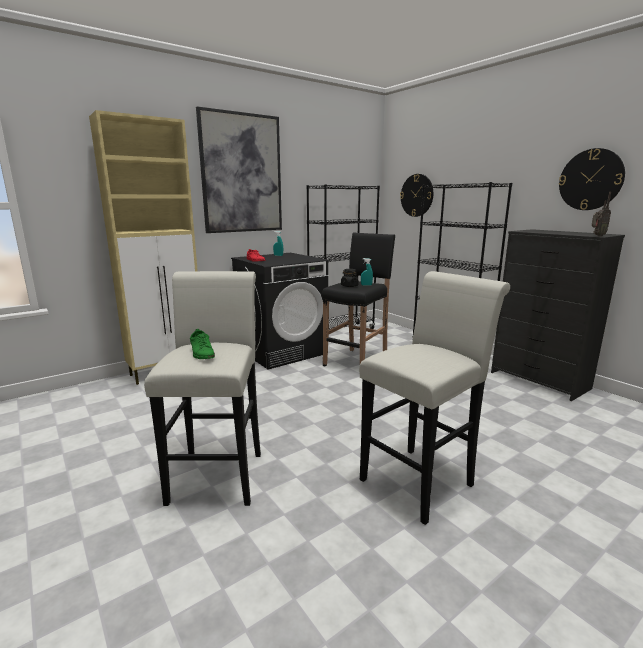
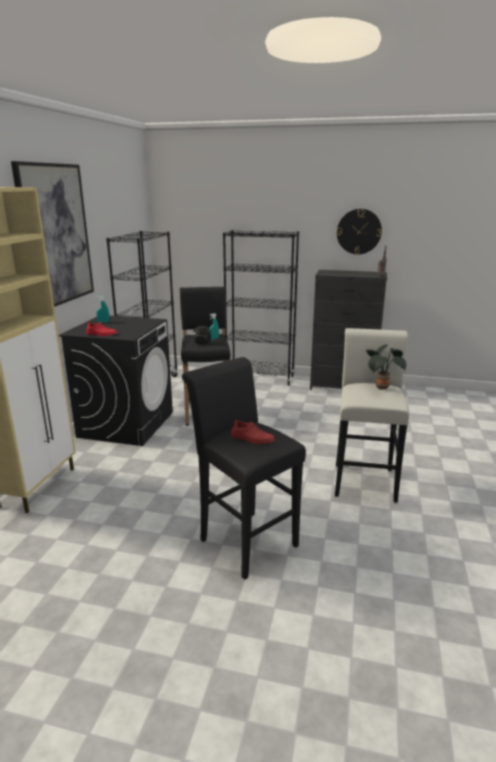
camera: 40 degrees left, 5 degrees up
white stool [144,271,261,506] -> black stool [182,357,306,580]
green shoe [190,329,215,359] -> red shoe [231,420,275,444]
wall clock [400,174,433,217] -> none
none -> potted plant [365,344,406,390]

